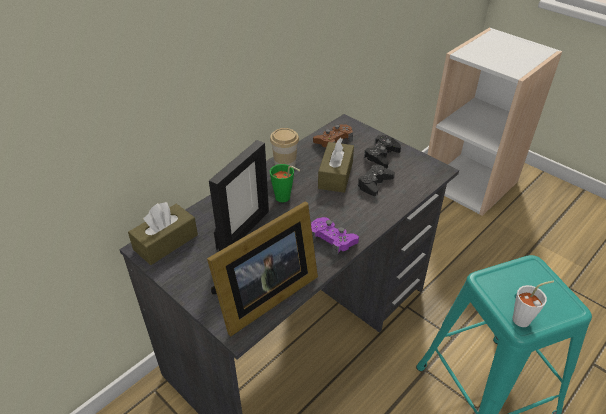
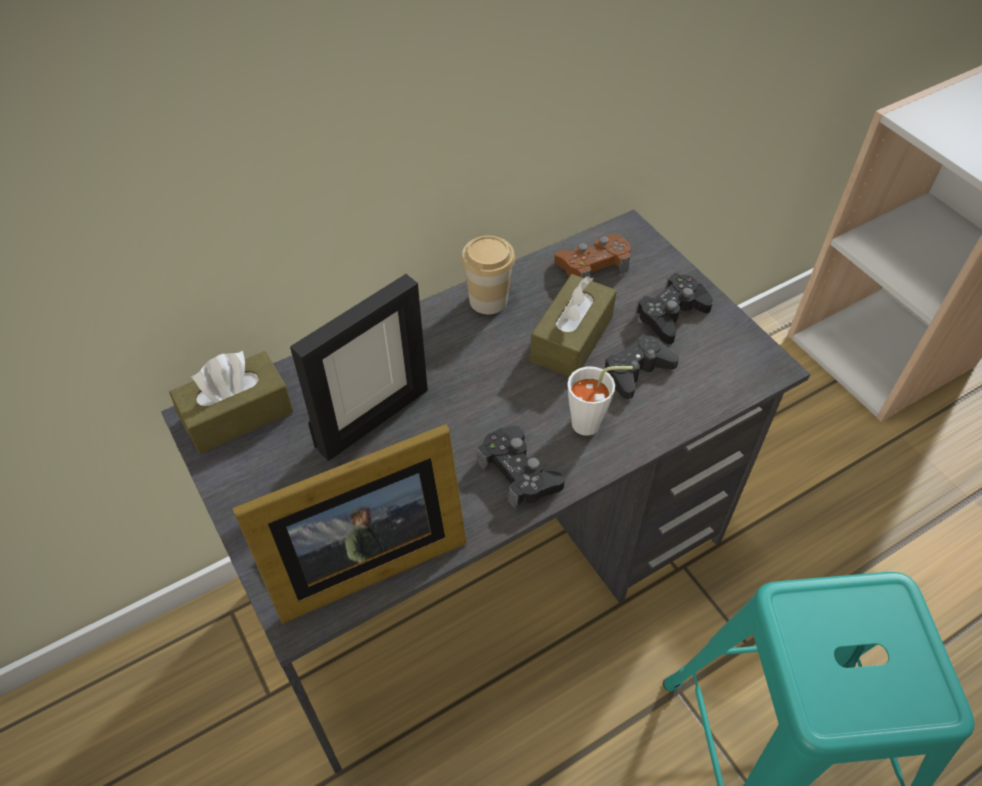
camera: 15 degrees right, 10 degrees up
green cup [270,164,300,202] -> none
purple game controller [311,217,359,256] -> black game controller [477,426,565,509]
white cup [512,281,554,327] -> white cup moved to [567,366,633,436]

